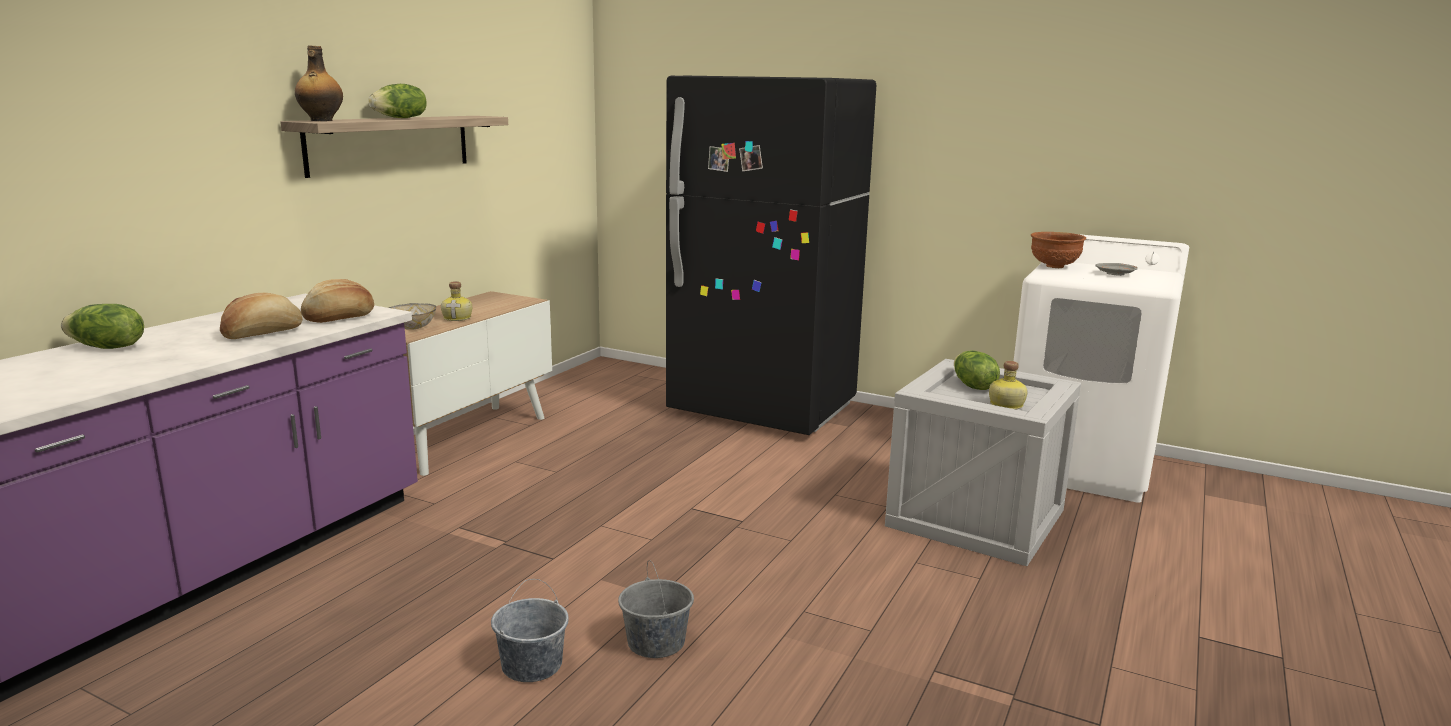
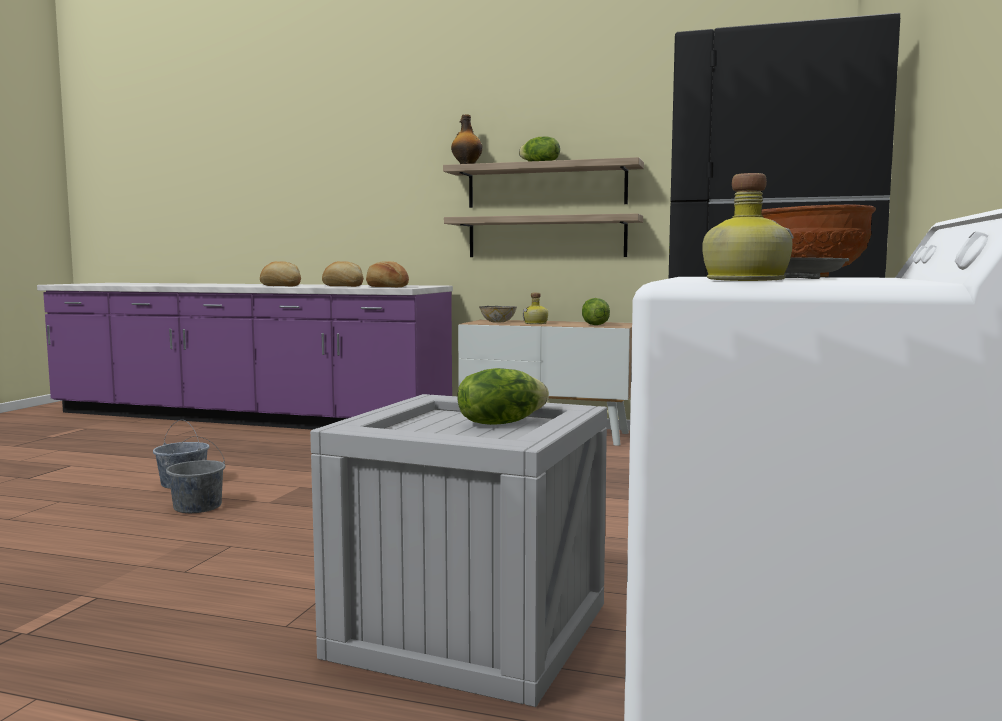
camera: 80 degrees right, 10 degrees down
lettuce [61,304,144,349] -> lettuce moved to [582,298,610,325]
bottle [989,361,1028,409] -> bottle moved to [702,173,794,281]
none -> bread [260,261,301,286]
none -> shelf [444,213,643,257]

